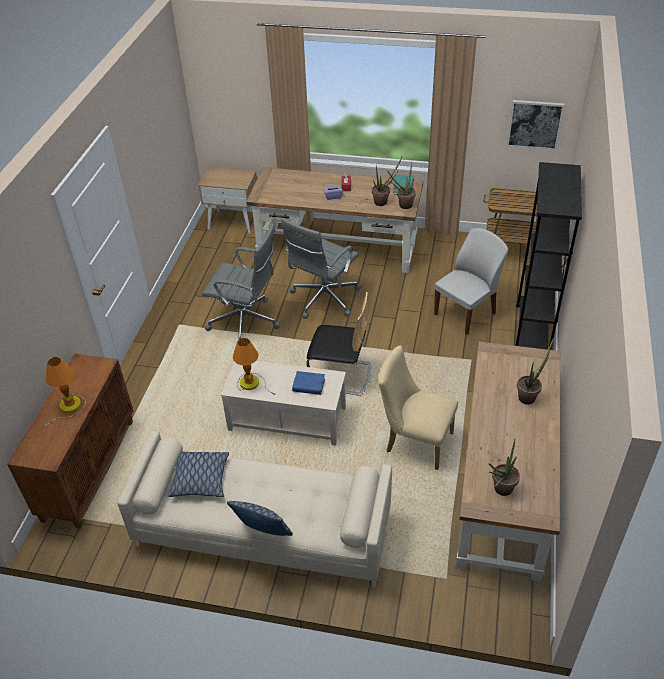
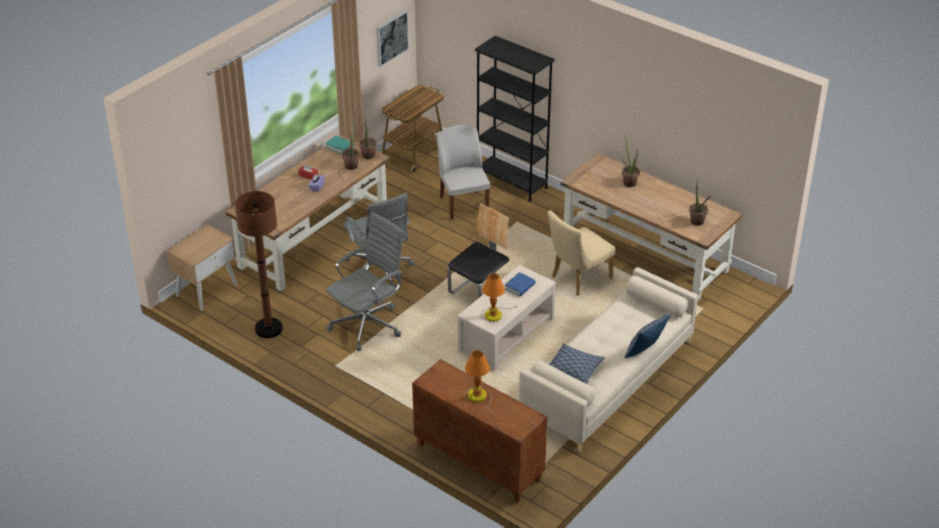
camera: 65 degrees left, 5 degrees down
none -> brown floor lamp [235,191,283,338]

